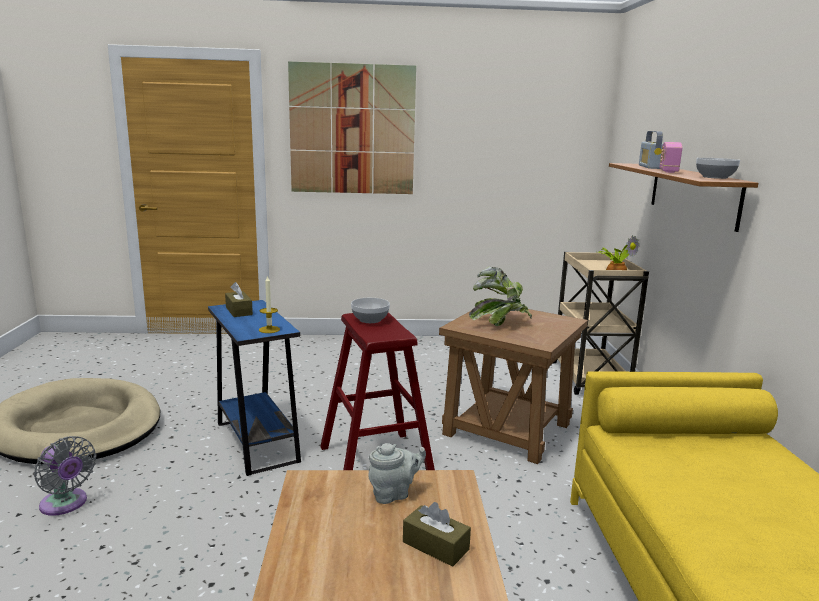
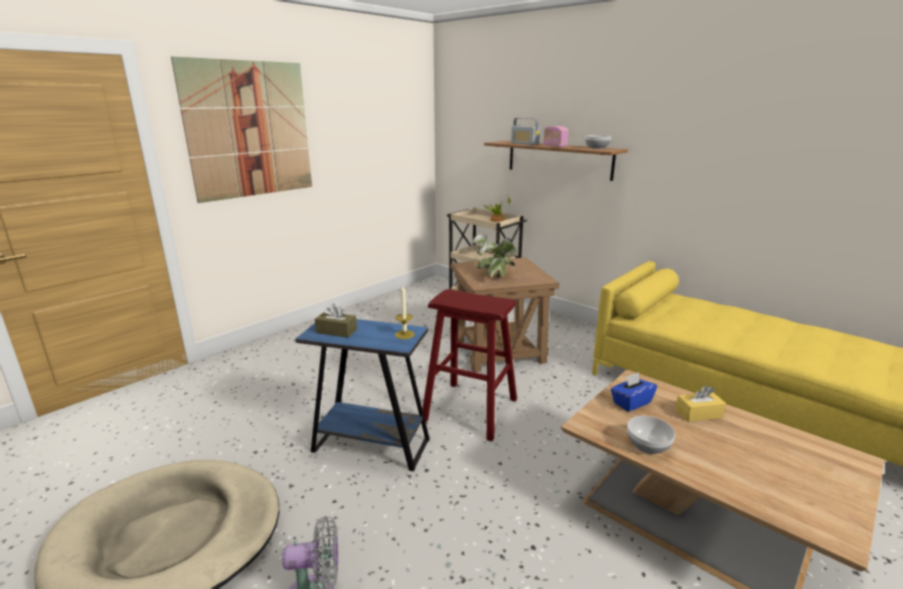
camera: 45 degrees left, 5 degrees up
bowl [351,298,390,323] -> bowl moved to [627,416,675,454]
grey teapot [368,443,426,504] -> blue tissue box [611,372,657,411]
brown tissue box [403,502,471,567] -> yellow tissue box [675,386,726,422]

